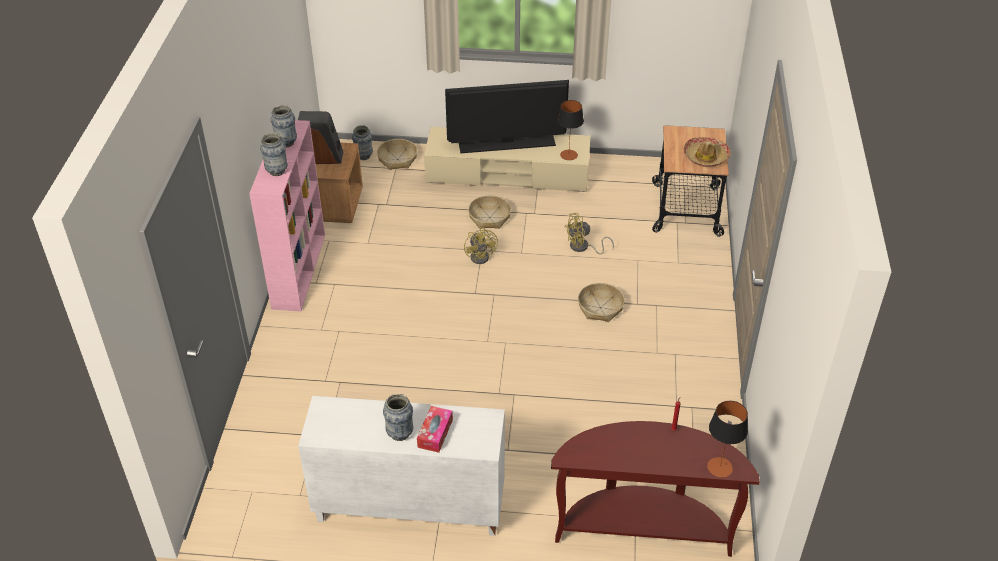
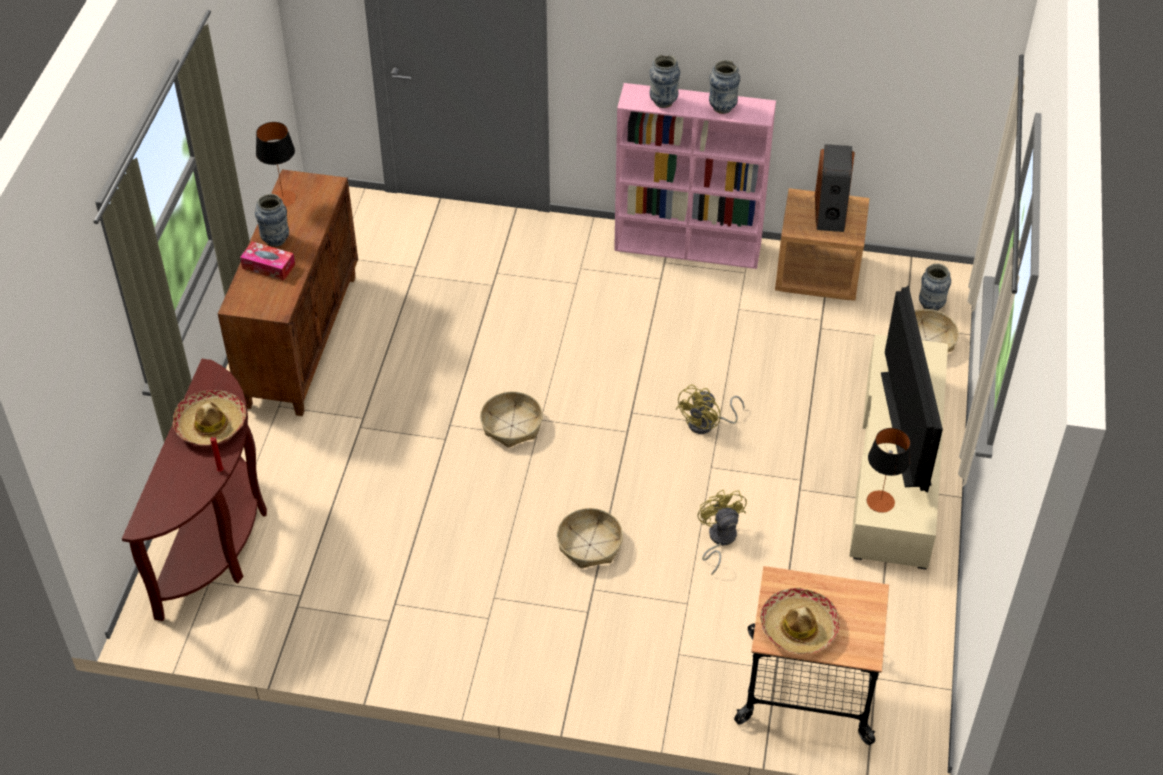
camera: 95 degrees right, 5 degrees up
white cabinet [298,396,505,536] -> brown cabinet [218,169,358,416]
yellow fan [464,227,498,264] -> yellow fan turned 45 degrees counterclockwise [676,385,745,434]
basket [468,195,511,229] -> basket moved to [480,391,543,448]
table lamp [707,401,748,477] -> table lamp moved to [256,122,296,207]
none -> hat [173,390,247,446]

